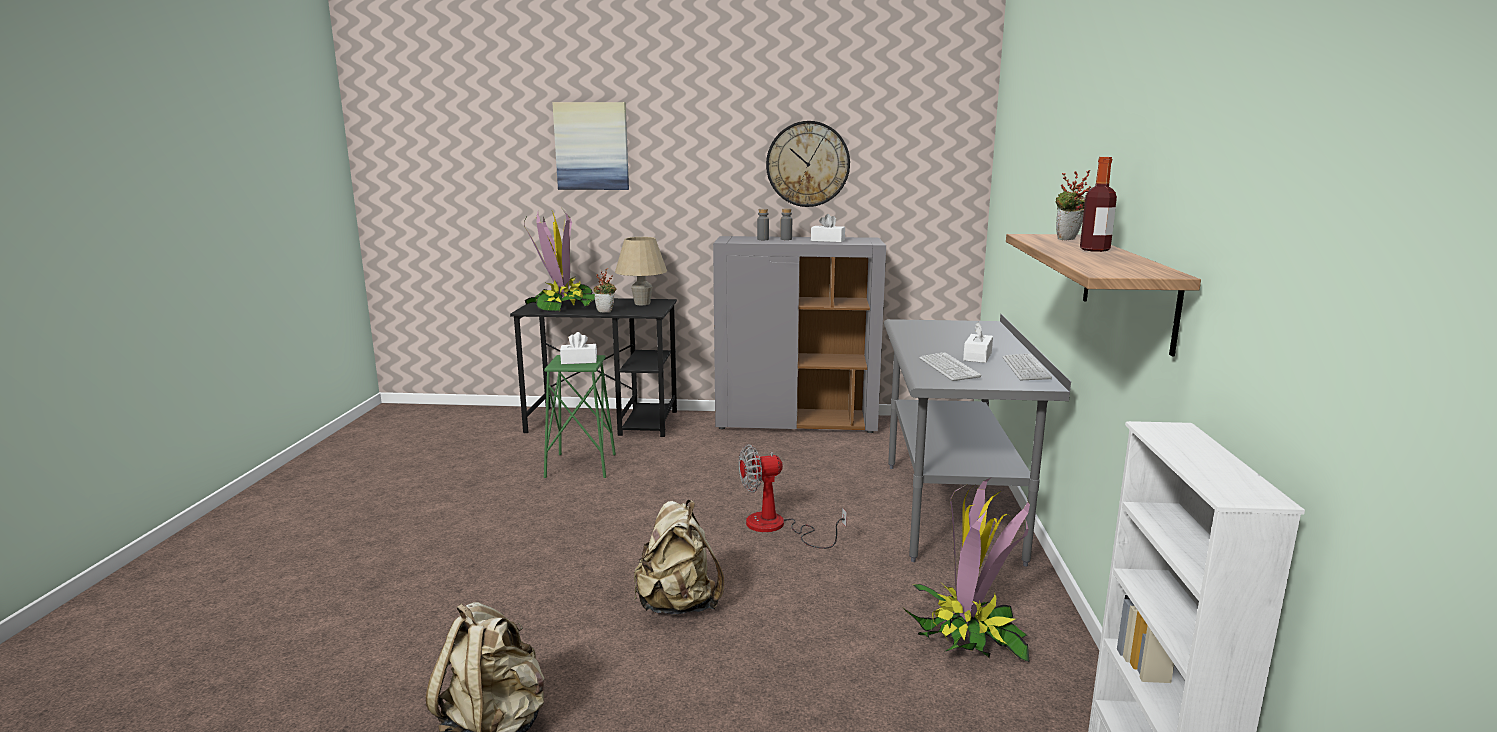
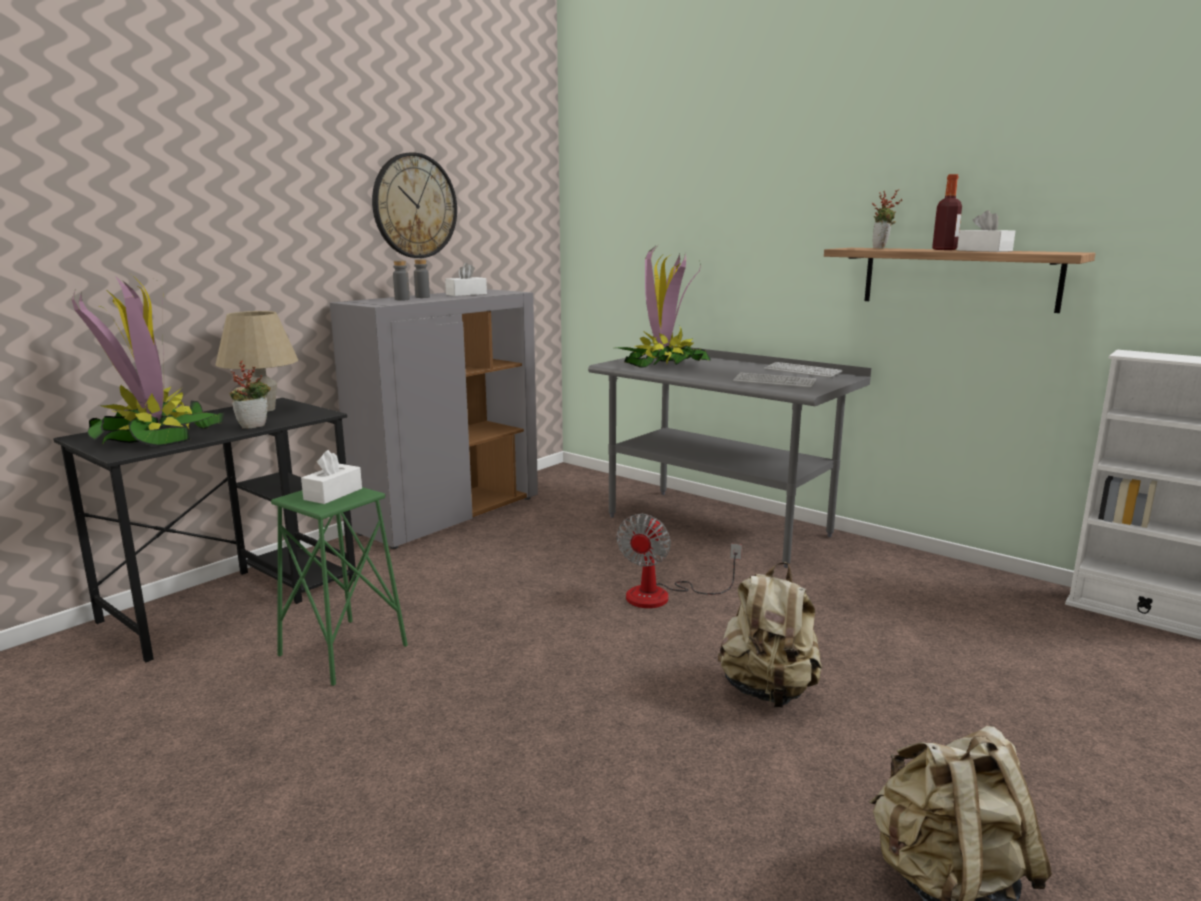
camera: 55 degrees left, 0 degrees up
picture [552,102,629,190] -> none
potted plant [904,478,1030,662] -> potted plant moved to [615,246,711,368]
white tissue box [963,322,993,363] -> white tissue box moved to [957,210,1015,252]

